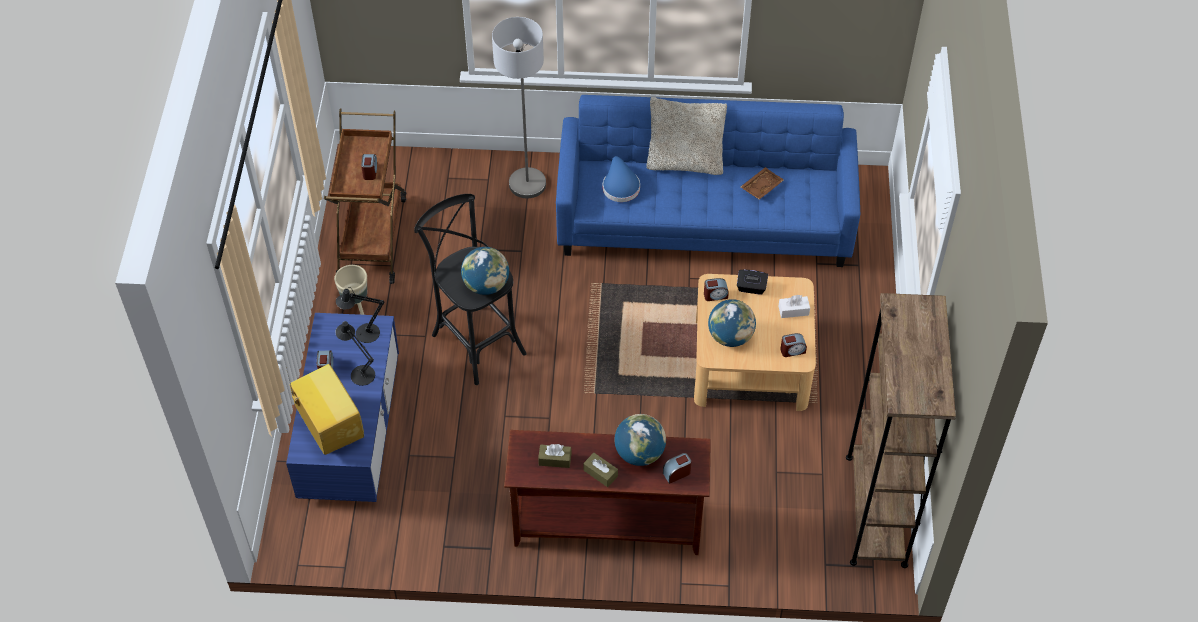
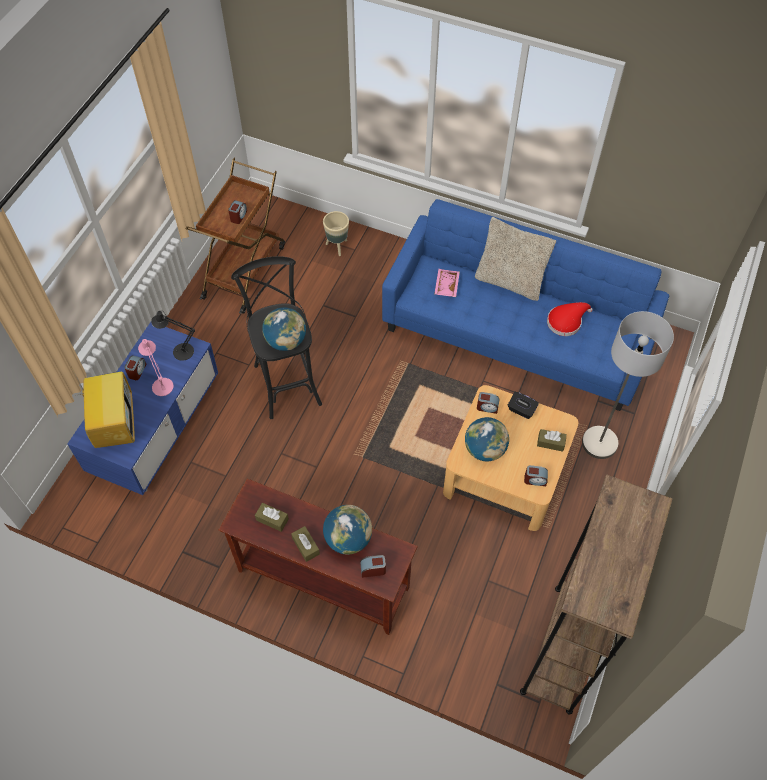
camera: 20 degrees right, 5 degrees up
beige planter [334,265,367,315] -> beige planter moved to [323,211,349,256]
black table lamp [335,321,375,386] -> pink table lamp [138,339,174,396]
grey floor lamp [492,17,546,198] -> grey floor lamp moved to [582,311,674,459]
blue hat [603,156,640,202] -> pink tray [434,269,460,297]
brown tray [740,167,784,199] -> red hat [547,302,593,336]
white tissue box [778,295,810,318] -> brown tissue box [537,429,567,452]

